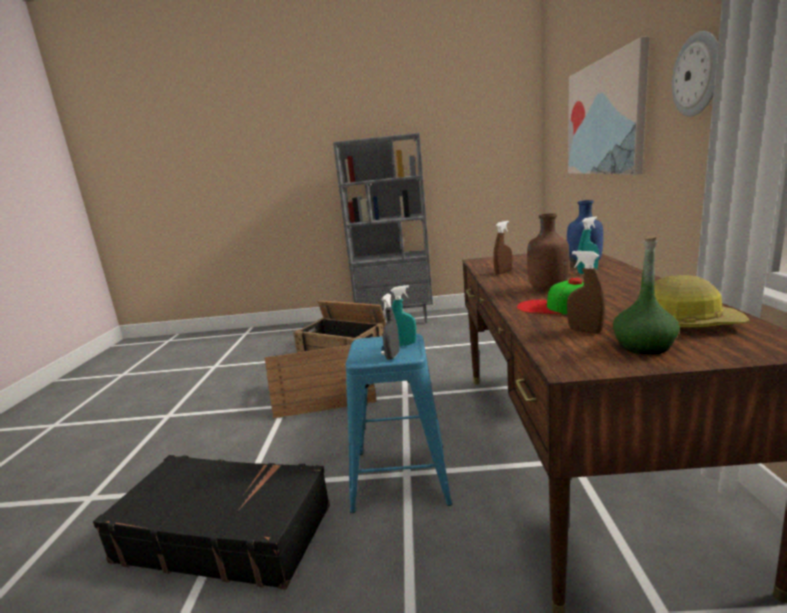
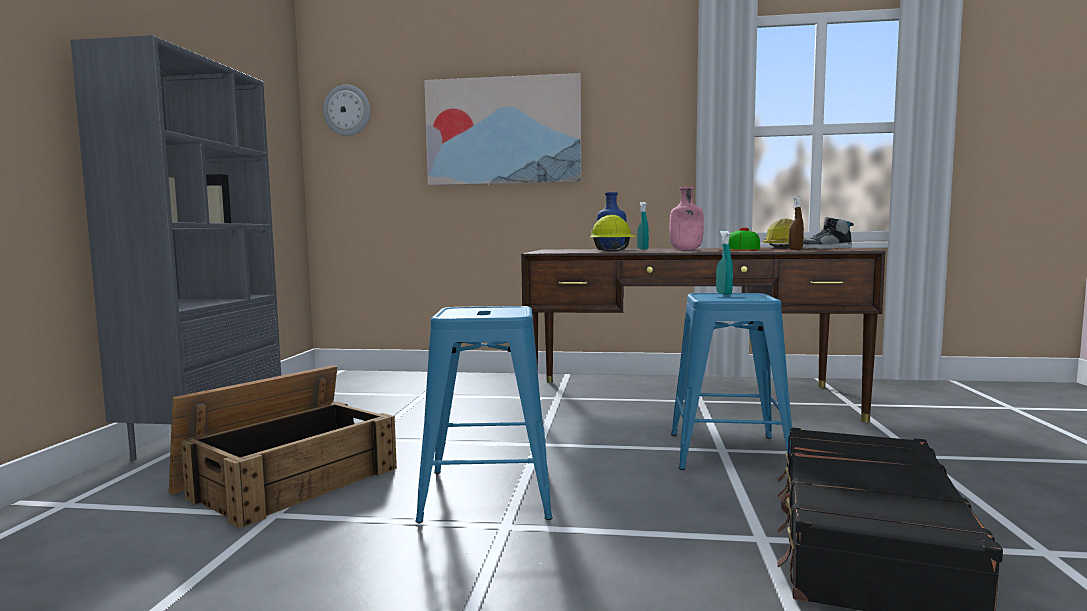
camera: 85 degrees left, 10 degrees down
crate [265,345,377,418] -> blue stool [415,306,552,523]
grey spray bottle [381,294,400,360] -> none
brown spray bottle [493,221,512,274] -> yellow hard hat [590,215,636,252]
brown bottle [527,213,569,290] -> pink bottle [670,187,704,250]
green bottle [613,236,680,355] -> shoe [803,217,854,249]
wall clock [672,31,718,117] -> wall clock moved to [323,85,370,136]

